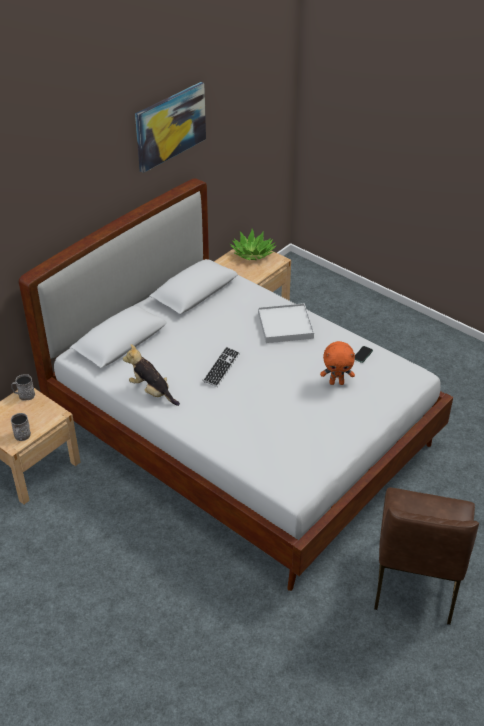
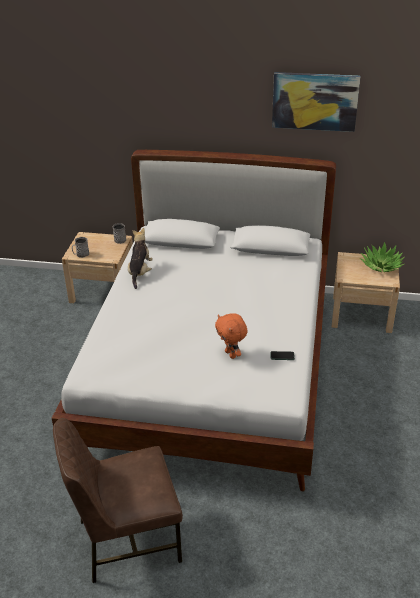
camera: 60 degrees right, 5 degrees down
keyboard [202,347,240,387] -> none
white tray [258,303,314,343] -> none

